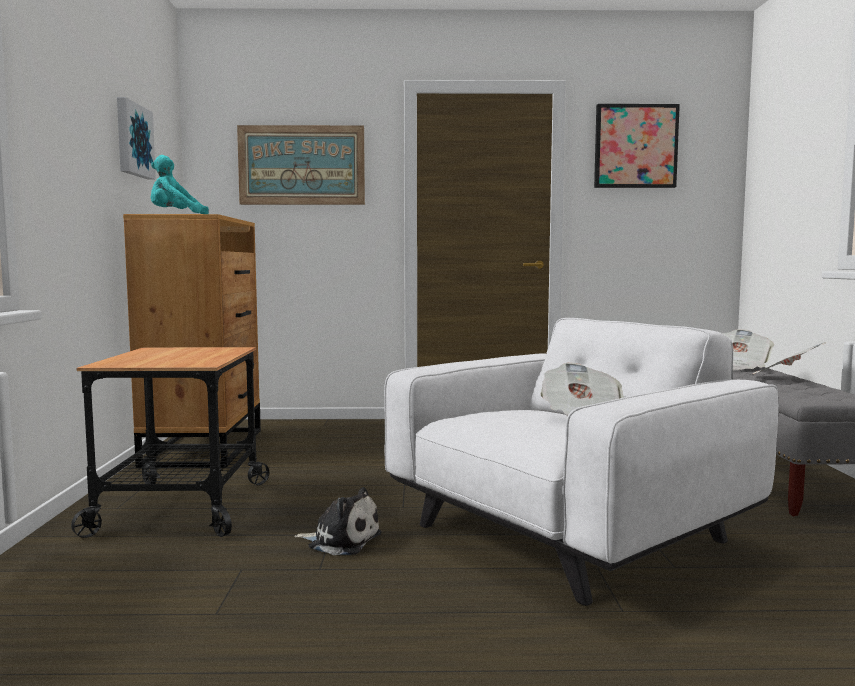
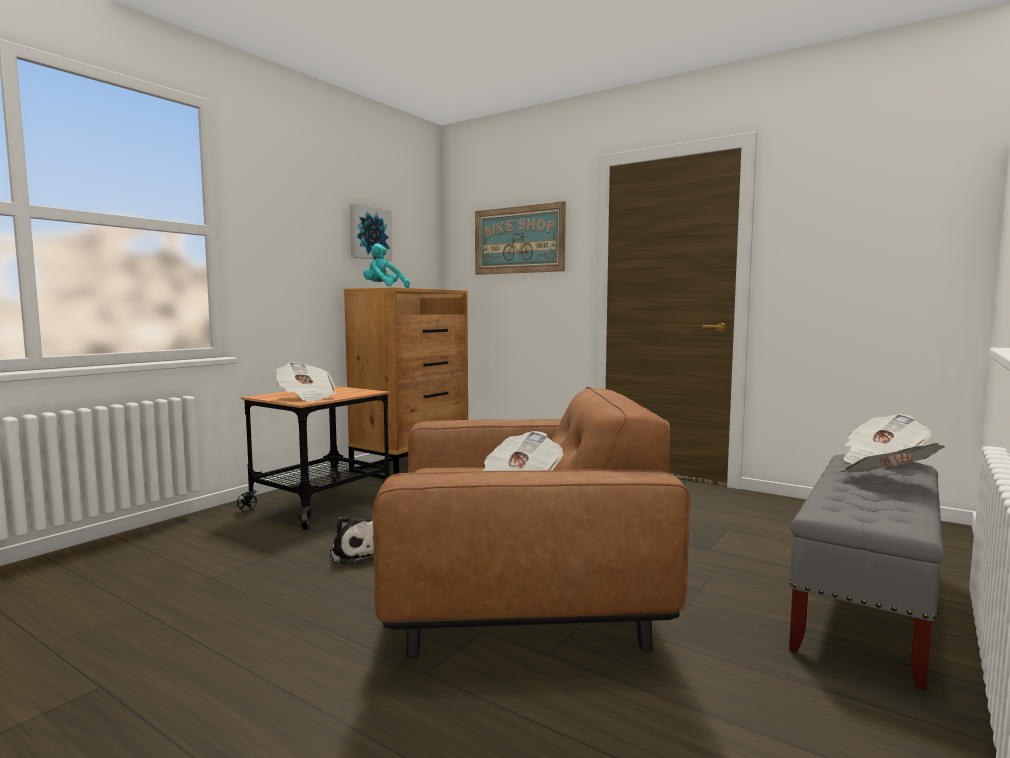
camera: 35 degrees right, 0 degrees up
white armchair [384,318,779,606] -> brown armchair [373,387,690,658]
picture [594,104,680,188] -> none
none -> newspaper [276,362,336,402]

